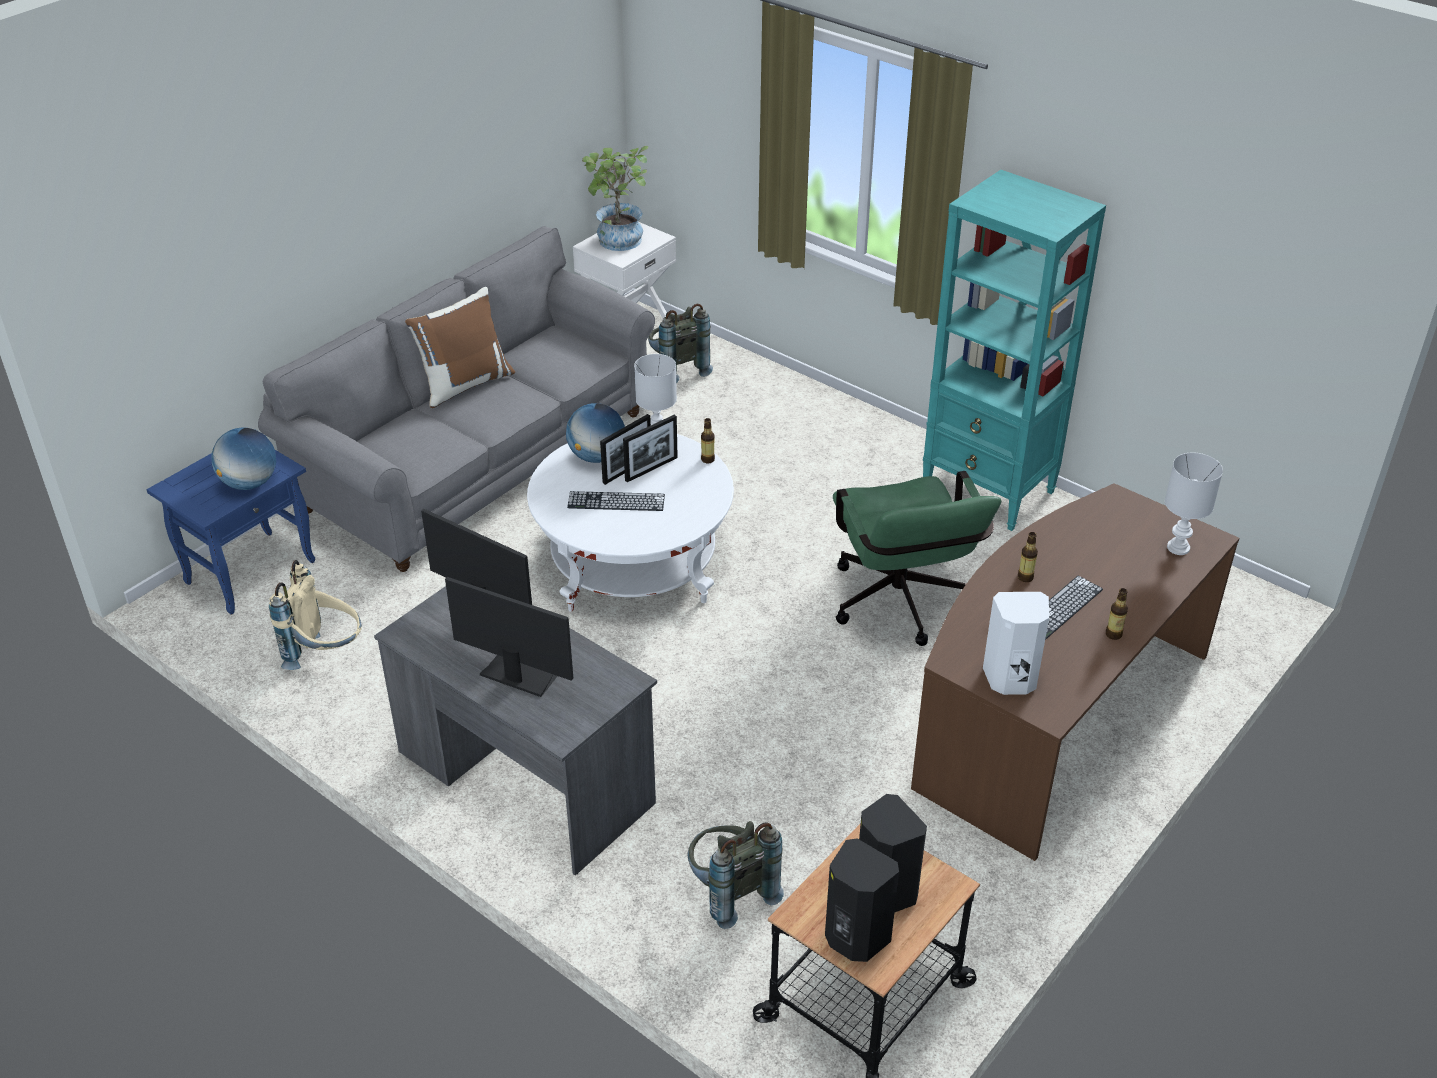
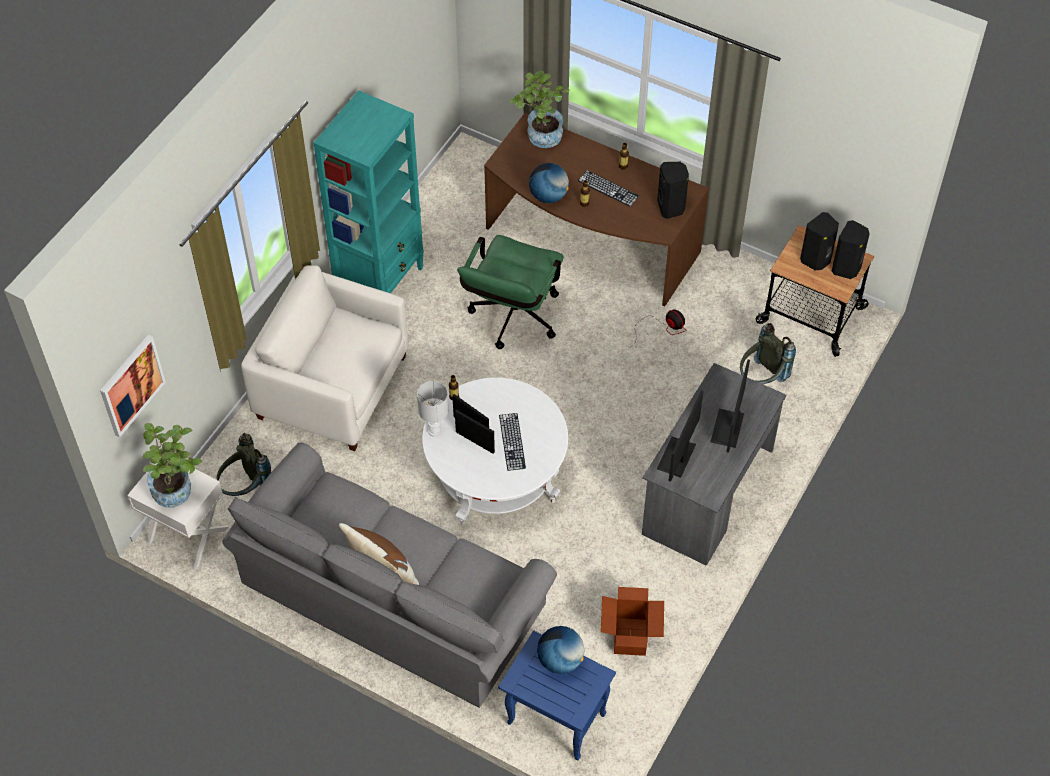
camera: 100 degrees left, 15 degrees up
beige backpack [269,560,362,670] -> cardboard box [601,587,664,656]
globe [566,403,625,463] -> globe moved to [529,163,569,203]
green office chair [833,471,1001,646] -> green office chair turned 135 degrees clockwise [457,235,564,349]
white speaker [983,592,1049,695] -> black speaker [657,162,689,219]
white table lamp [1165,453,1223,555] -> potted plant [510,71,569,148]
none -> picture [100,335,166,437]
none -> white armchair [241,265,409,451]
none -> fan [632,310,687,346]

